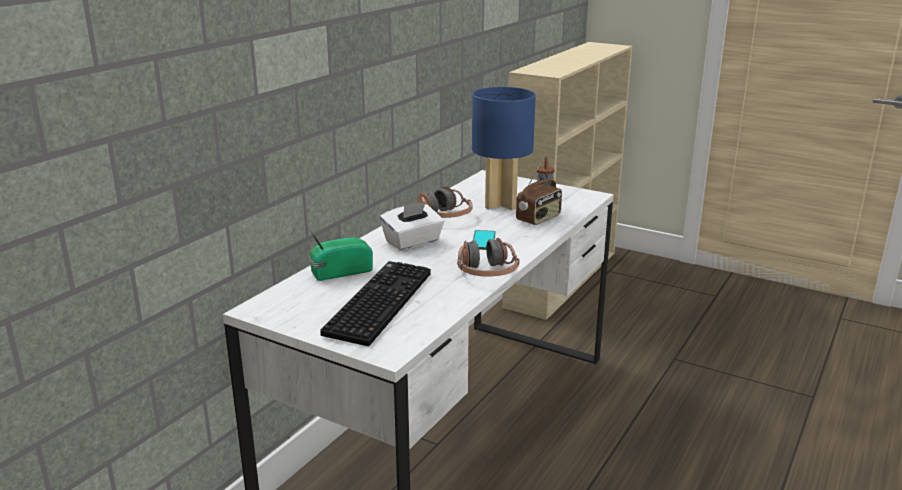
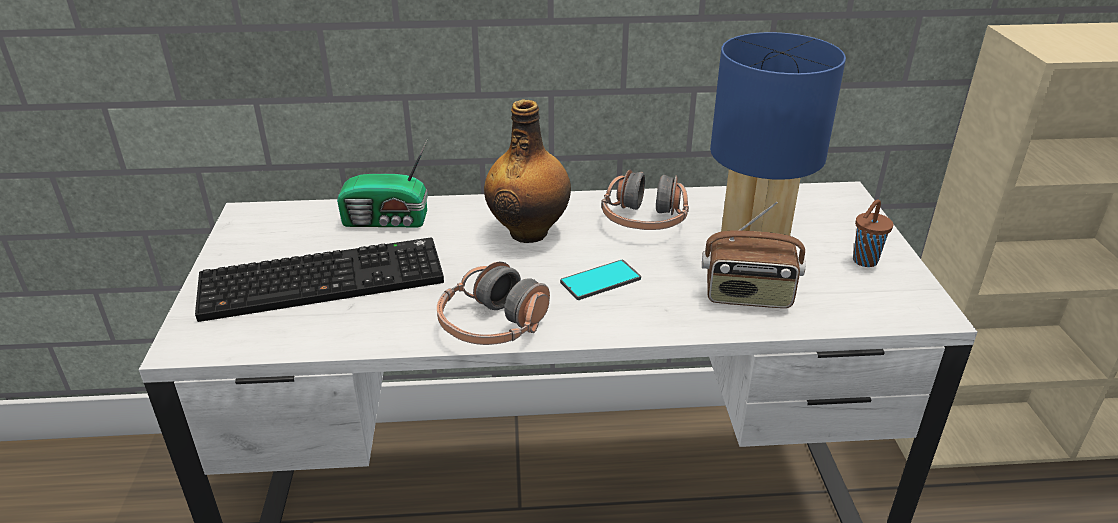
camera: 55 degrees right, 10 degrees up
radio [308,227,373,281] -> radio turned 150 degrees clockwise [337,139,428,227]
white tissue box [380,201,444,251] -> bottle [484,100,571,243]

